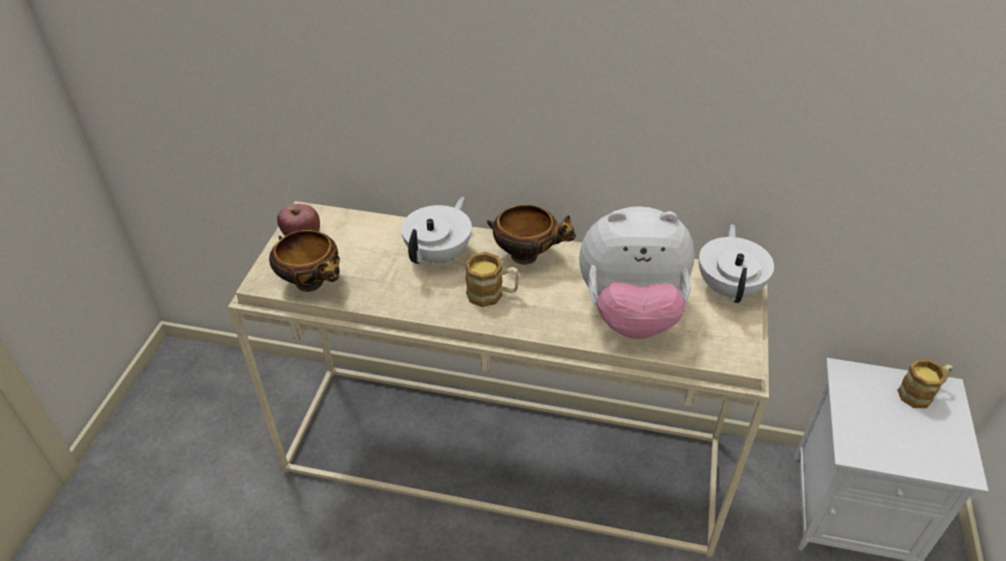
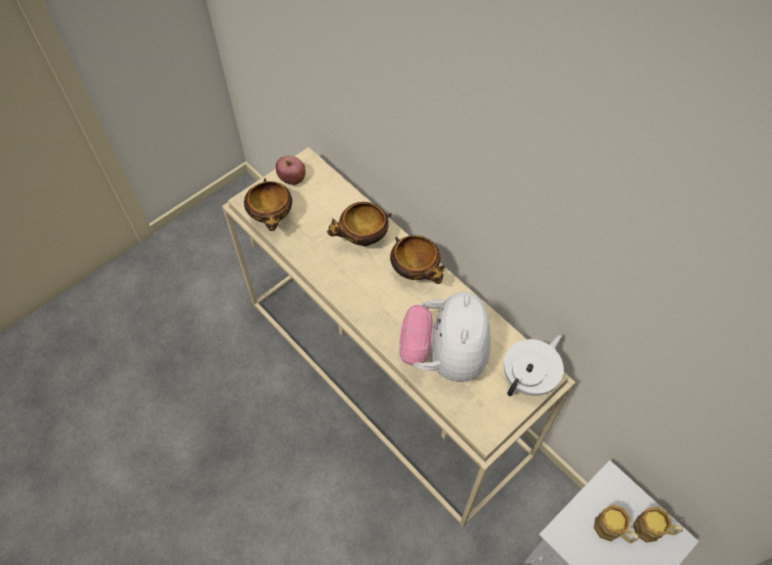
camera: 35 degrees right, 15 degrees up
white teapot [401,197,472,265] -> bowl [327,202,392,246]
mug [465,252,520,307] -> mug moved to [594,505,639,543]
plush toy [579,206,695,339] -> plush toy turned 60 degrees clockwise [399,292,491,382]

